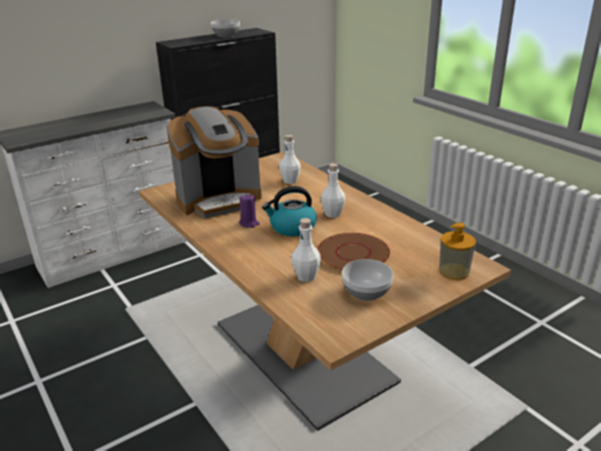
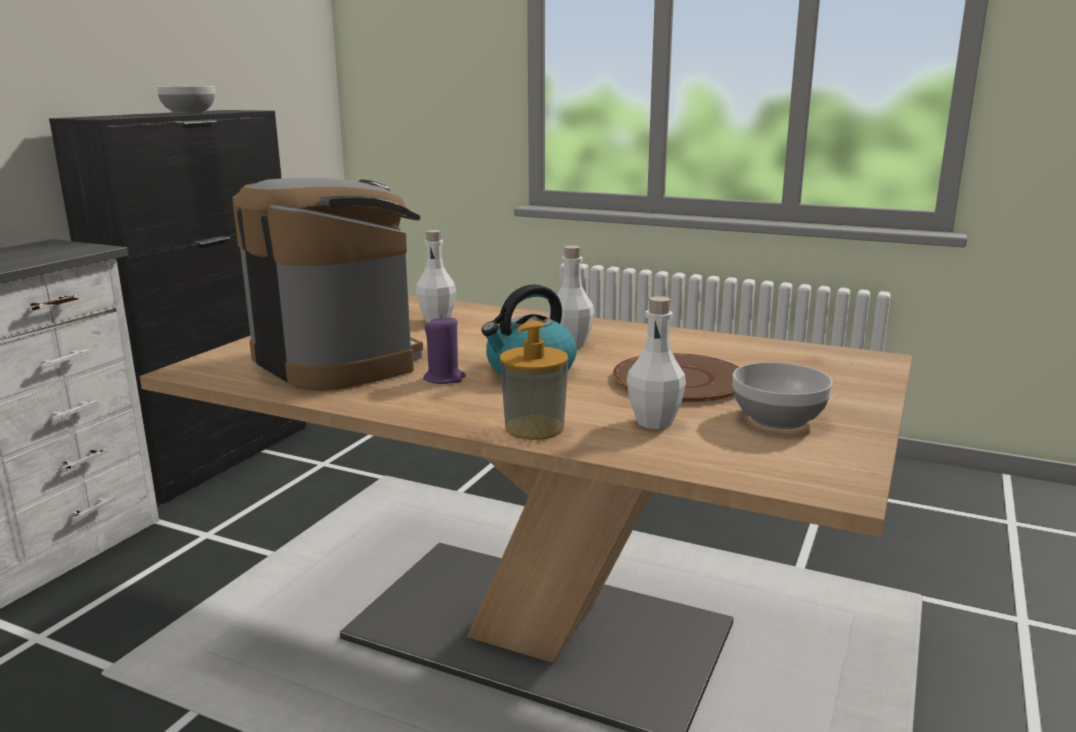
camera: 30 degrees left, 10 degrees down
coffee machine [167,106,262,218] -> coffee machine turned 75 degrees counterclockwise [232,178,423,390]
soap dispenser [439,223,476,280] -> soap dispenser moved to [500,321,569,440]

